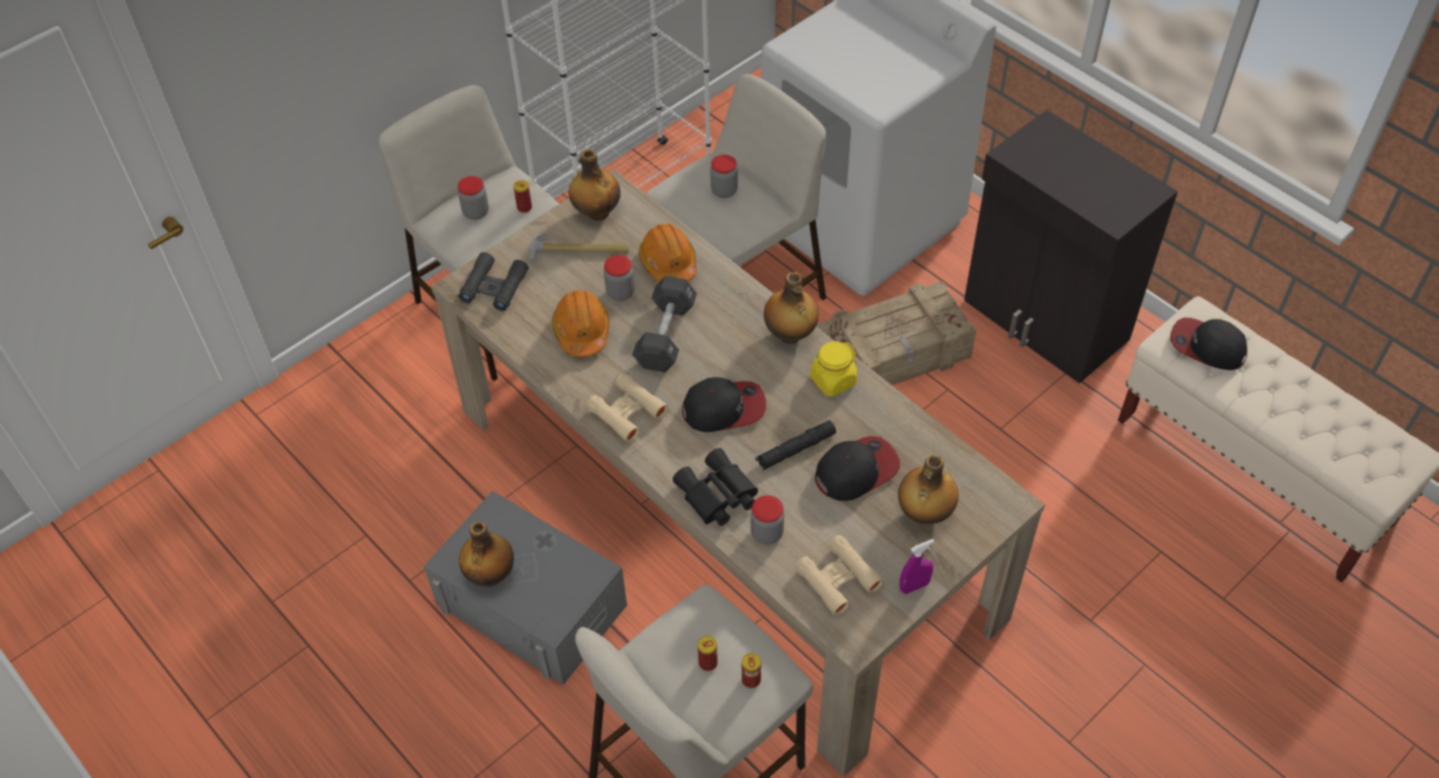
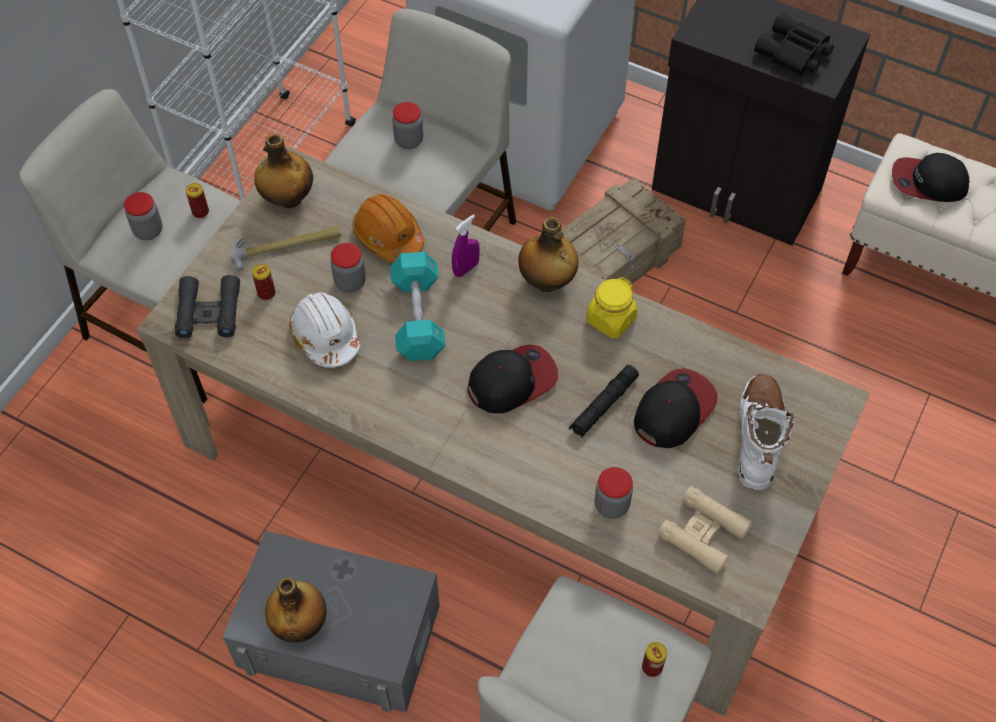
camera: 20 degrees left, 5 degrees up
orange hard hat [552,290,610,357] -> white hard hat [289,292,360,368]
beige binoculars [586,373,668,443] -> none
black dumbbell [632,276,697,372] -> turquoise dumbbell [390,252,446,361]
black binoculars [673,448,758,526] -> black binoculars moved to [754,12,834,76]
can [698,636,718,671] -> can moved to [252,264,275,300]
bottle [898,454,959,524] -> white boot [738,374,795,490]
purple spray bottle [899,539,935,594] -> purple spray bottle moved to [452,214,480,277]

